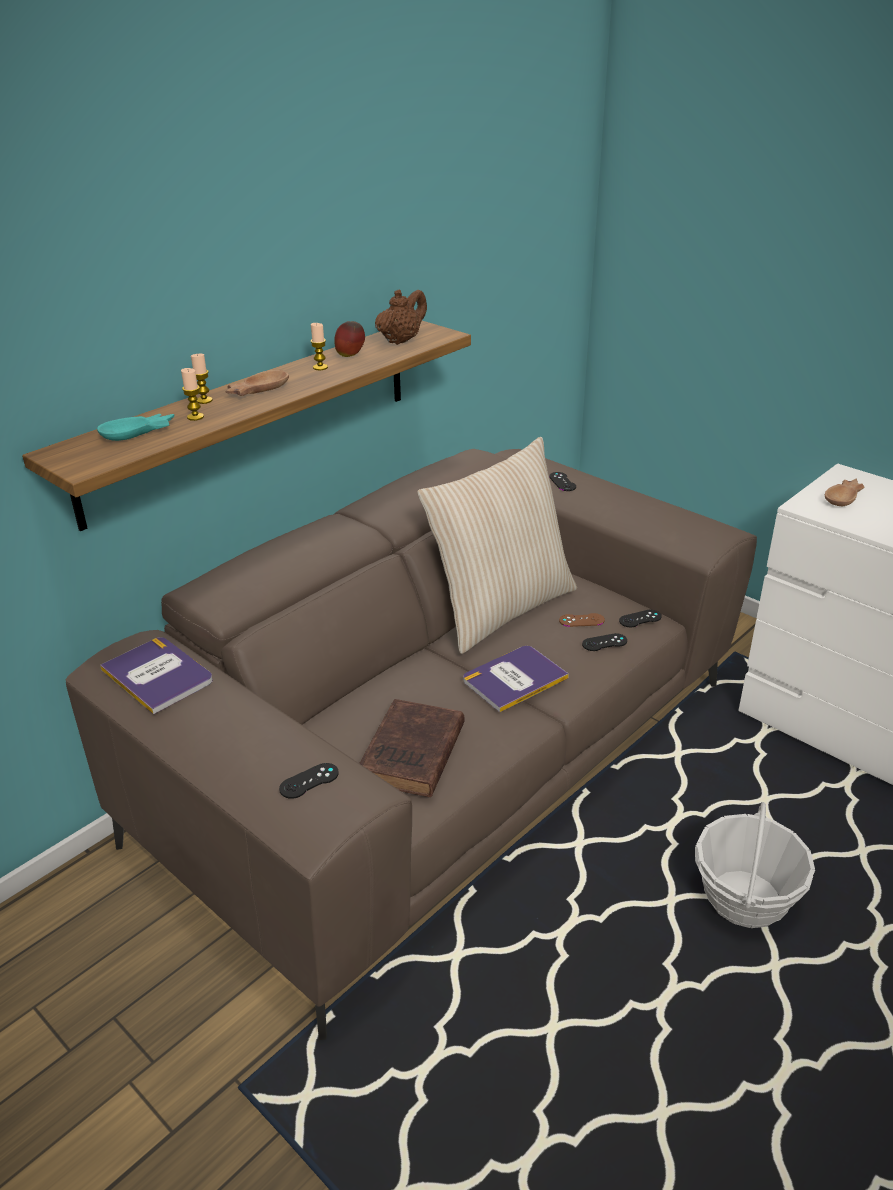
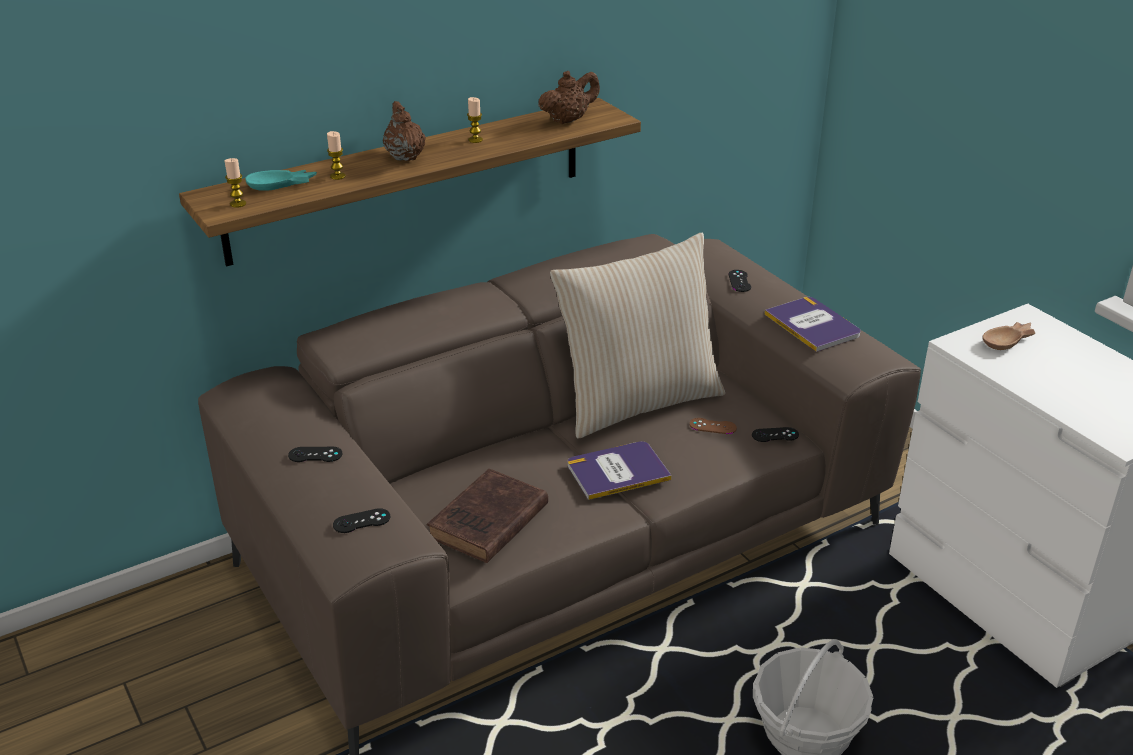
camera: 15 degrees right, 0 degrees up
book [100,637,213,714] -> book moved to [764,297,861,352]
candle [191,354,213,404] -> candle moved to [225,158,246,208]
brown bowl [225,370,289,396] -> brown teapot [383,101,426,161]
apple [334,321,365,357] -> none
black game controller [582,633,627,651] -> black game controller moved to [288,447,342,462]

